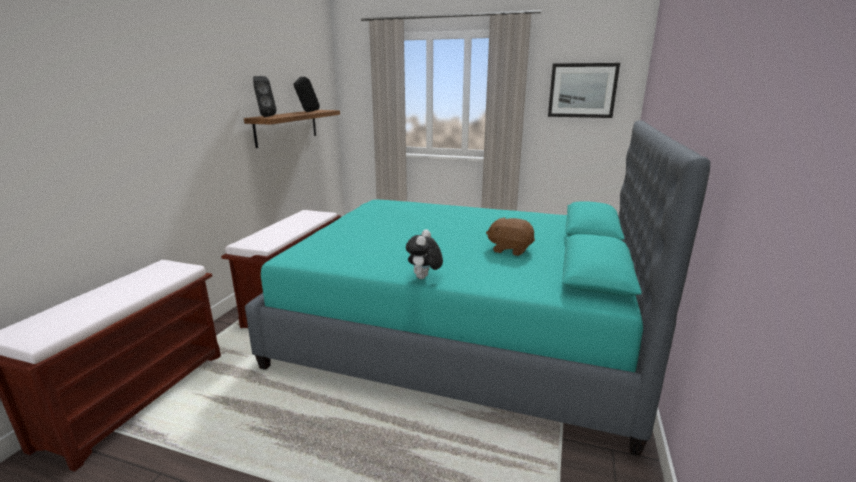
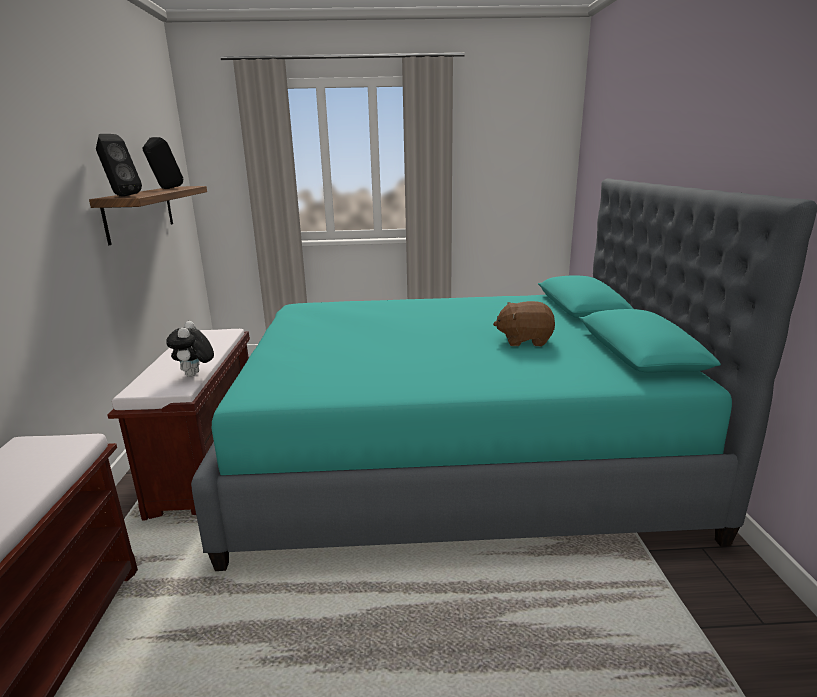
camera: 20 degrees left, 0 degrees up
plush toy [406,229,443,279] -> plush toy moved to [166,321,214,377]
picture [548,63,620,118] -> none

